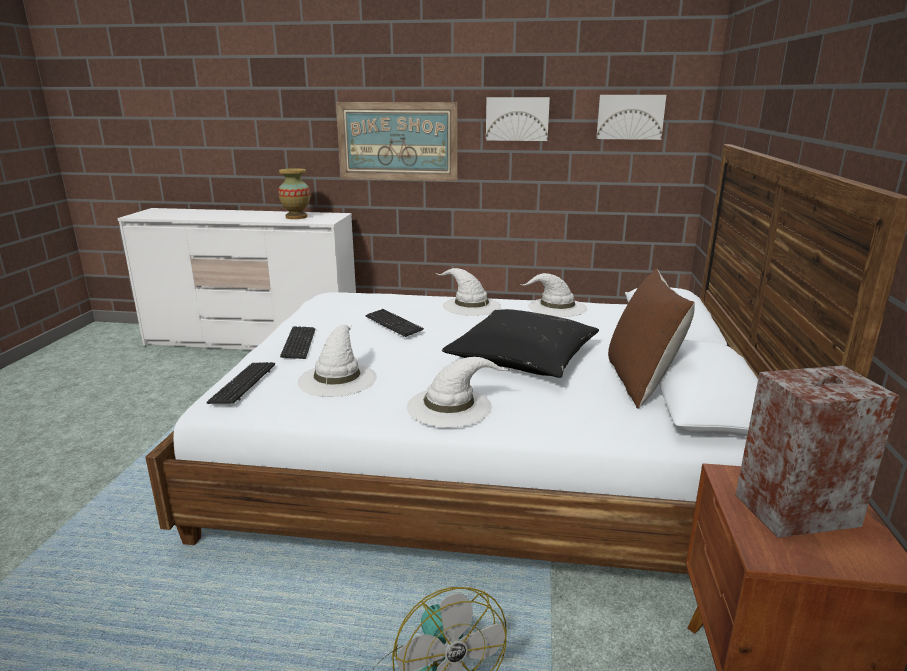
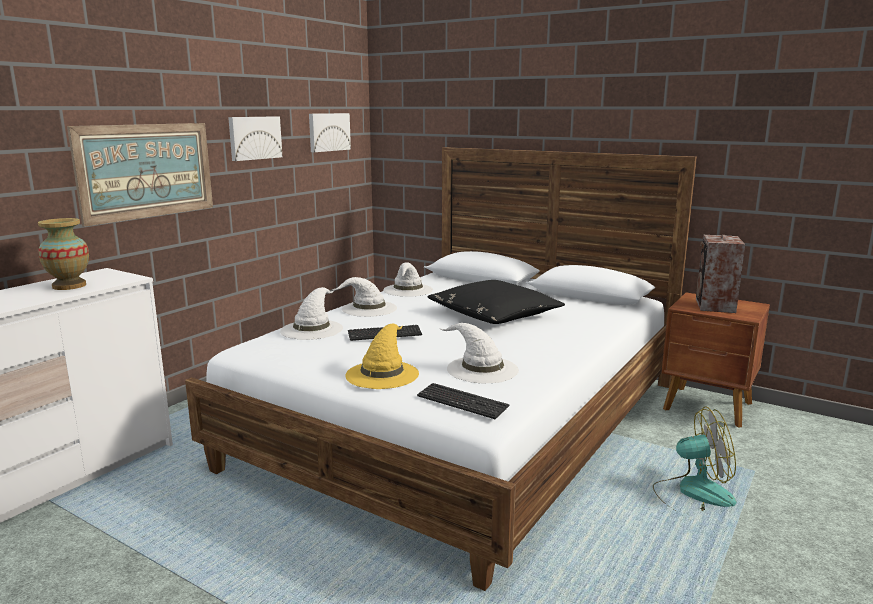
camera: 65 degrees left, 5 degrees down
keyboard [280,326,315,359] -> yellow hat [345,324,419,389]
white hat [407,357,512,427] -> white hat moved to [280,287,343,340]
brown pillow [608,268,695,409] -> none

